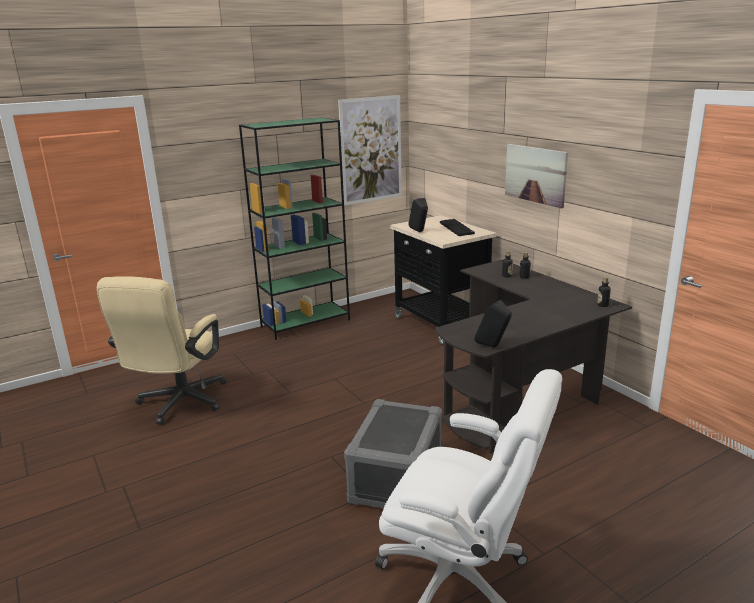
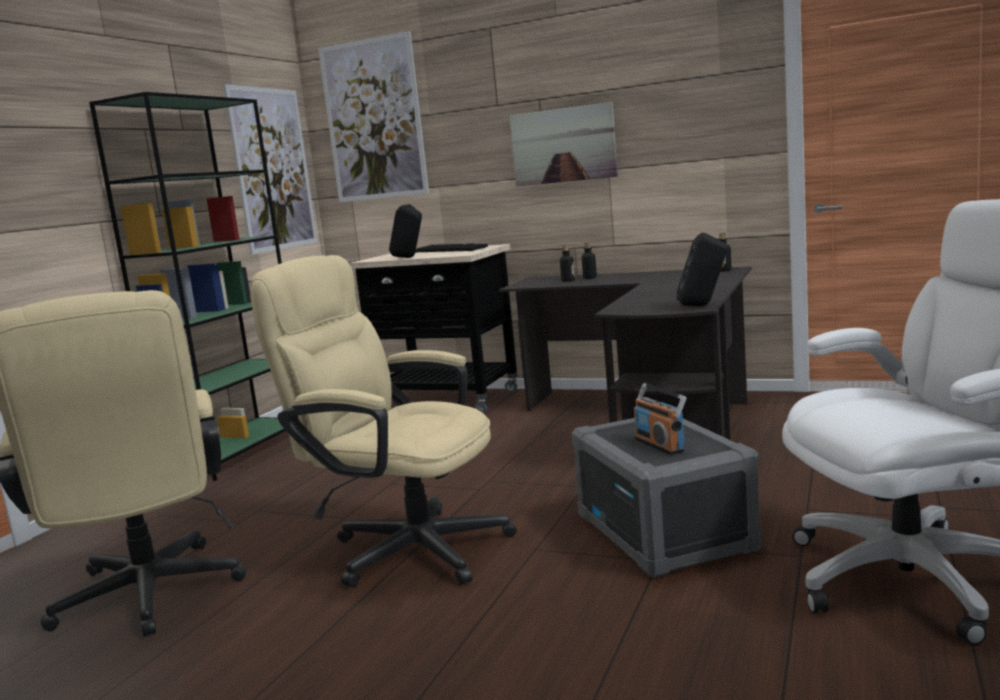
camera: 35 degrees left, 10 degrees down
none -> beige office chair [250,255,517,587]
none -> picture [318,31,429,202]
none -> radio [634,383,687,455]

